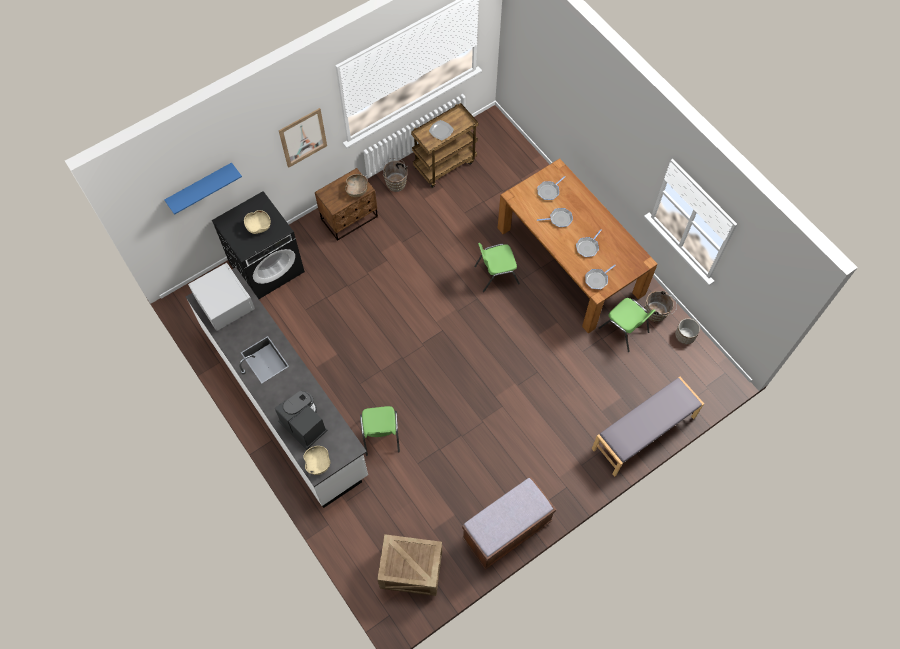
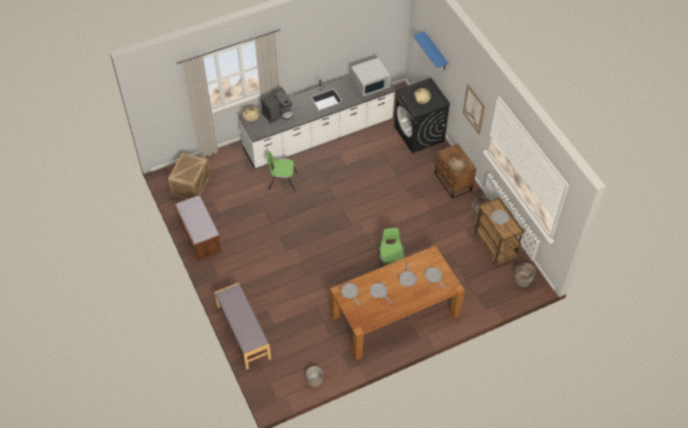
camera: 100 degrees right, 10 degrees down
green chair [599,298,656,352] -> none
brown bucket [645,291,677,322] -> brown bucket moved to [514,263,536,287]

